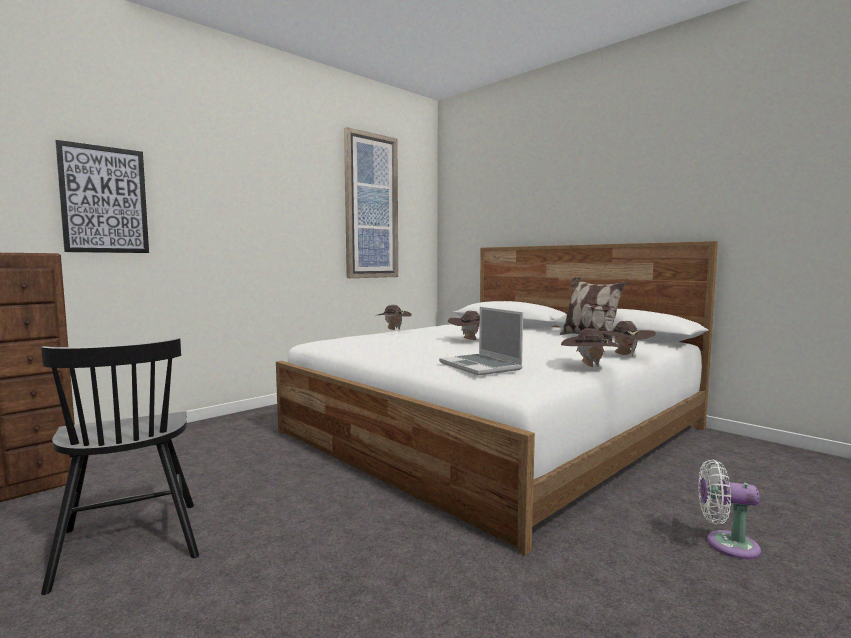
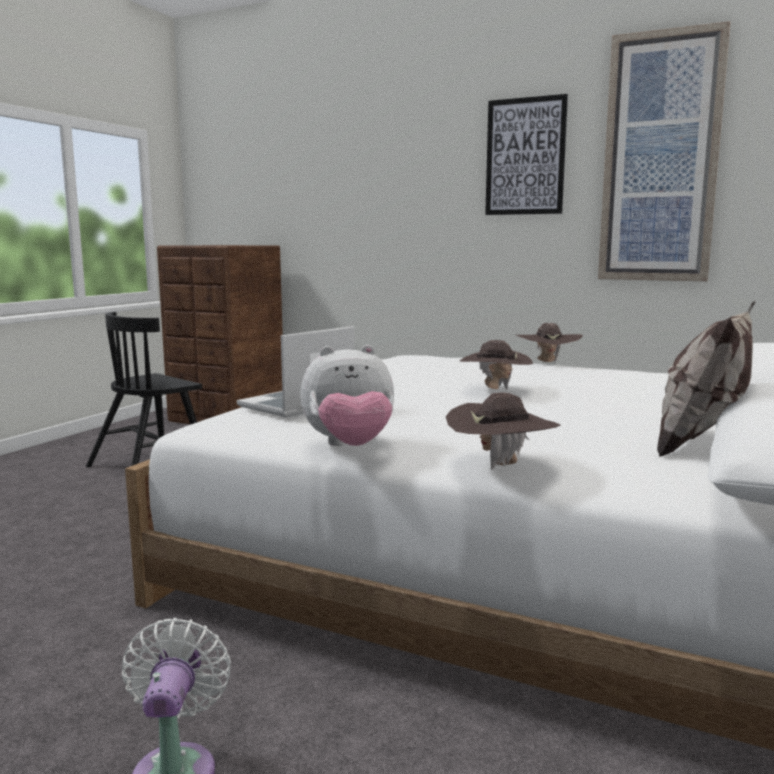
camera: 70 degrees right, 5 degrees up
picture [55,140,149,253] -> picture moved to [485,94,568,215]
brown hat [561,328,621,367] -> plush toy [300,345,394,446]

